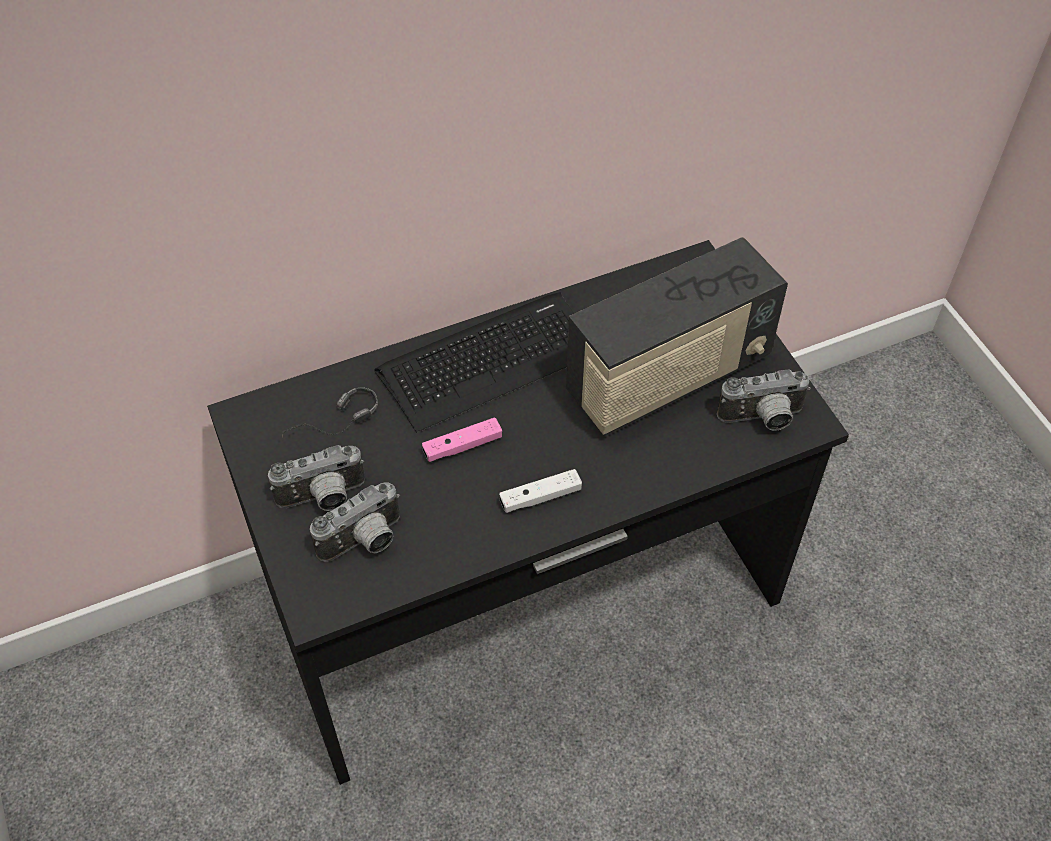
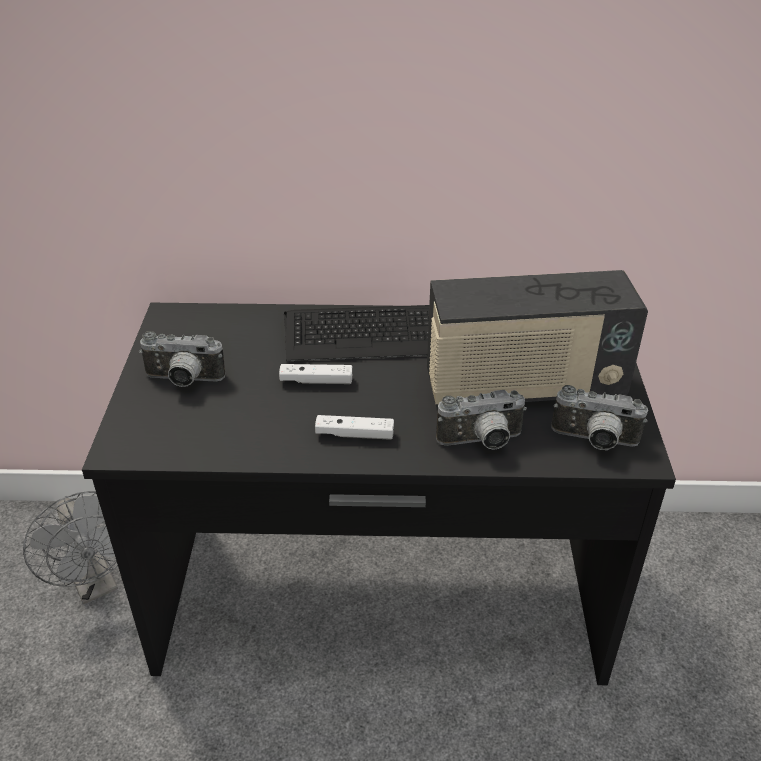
camera: 25 degrees right, 15 degrees down
headphones [282,388,378,435] -> none
camera [310,483,400,562] -> camera moved to [436,390,527,450]
pink game controller [422,417,502,462] -> white game controller [279,364,352,384]
none -> grey fan [23,491,118,604]

